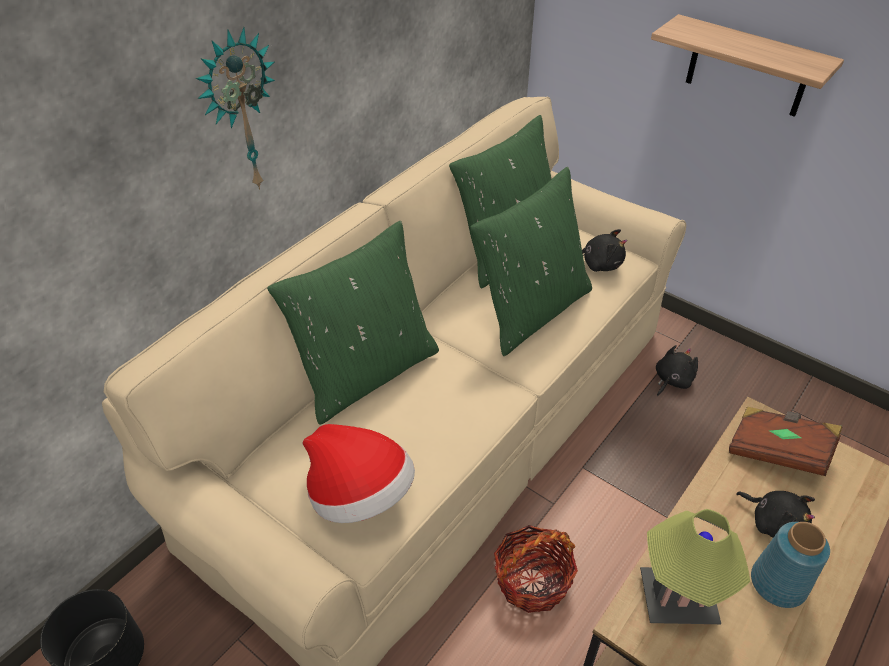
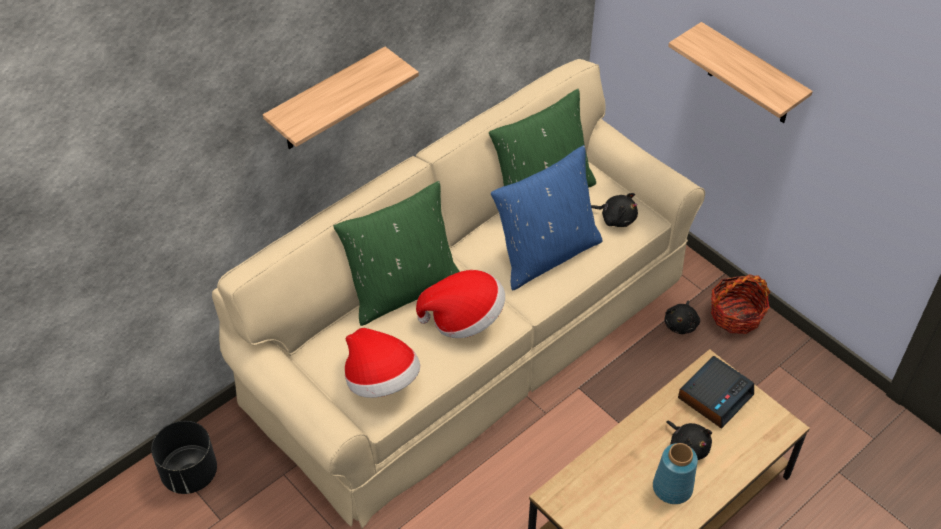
camera: 10 degrees right, 5 degrees up
wall clock [196,27,275,190] -> shelf [263,47,419,149]
green pillow [470,167,592,356] -> blue pillow [491,145,603,291]
basket [494,525,578,613] -> basket moved to [711,274,770,334]
table lamp [640,509,750,624] -> none
black plush toy [656,345,698,396] -> black plush toy turned 150 degrees clockwise [665,301,700,334]
brown book [729,407,842,476] -> alarm clock [678,356,754,429]
none -> hat [416,270,505,338]

